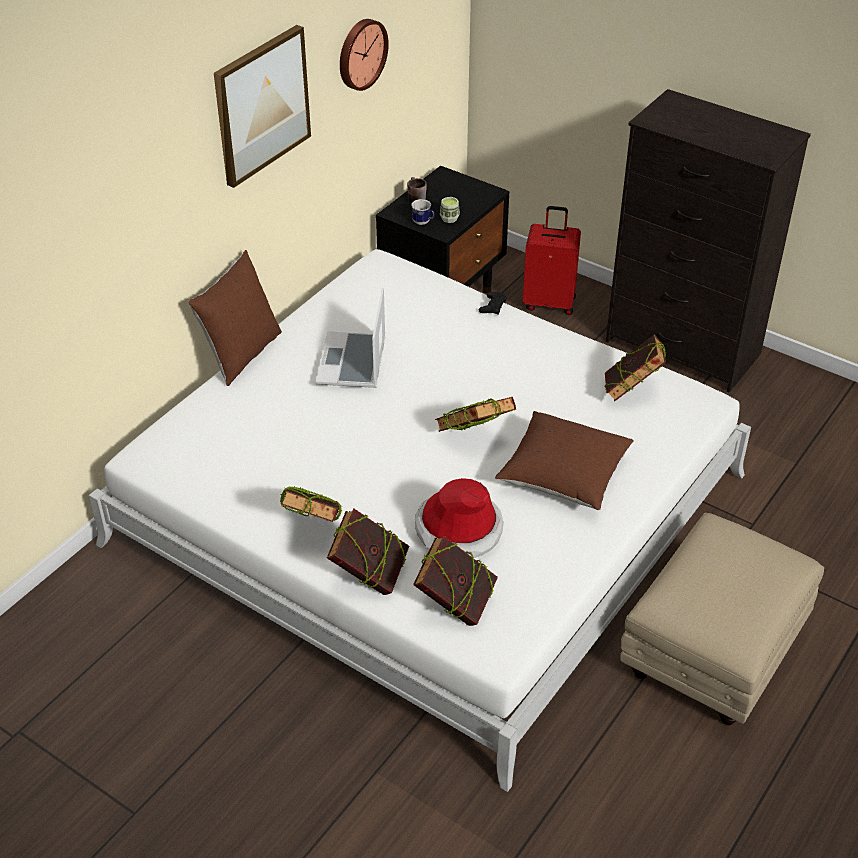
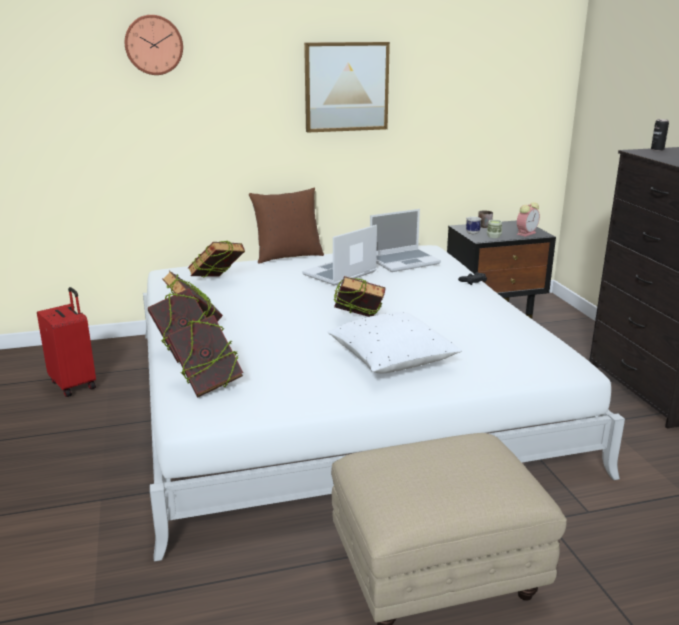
camera: 40 degrees right, 20 degrees down
wall clock [340,19,389,91] -> wall clock moved to [125,15,183,75]
hat [415,478,504,558] -> none
brown pillow [495,411,634,511] -> white pillow [328,312,462,373]
red suitcase [523,206,581,315] -> red suitcase moved to [37,287,96,397]
book [605,335,666,401] -> book moved to [188,241,245,277]
none -> laptop [370,209,441,272]
none -> alarm clock [517,202,540,237]
none -> can [651,119,669,151]

